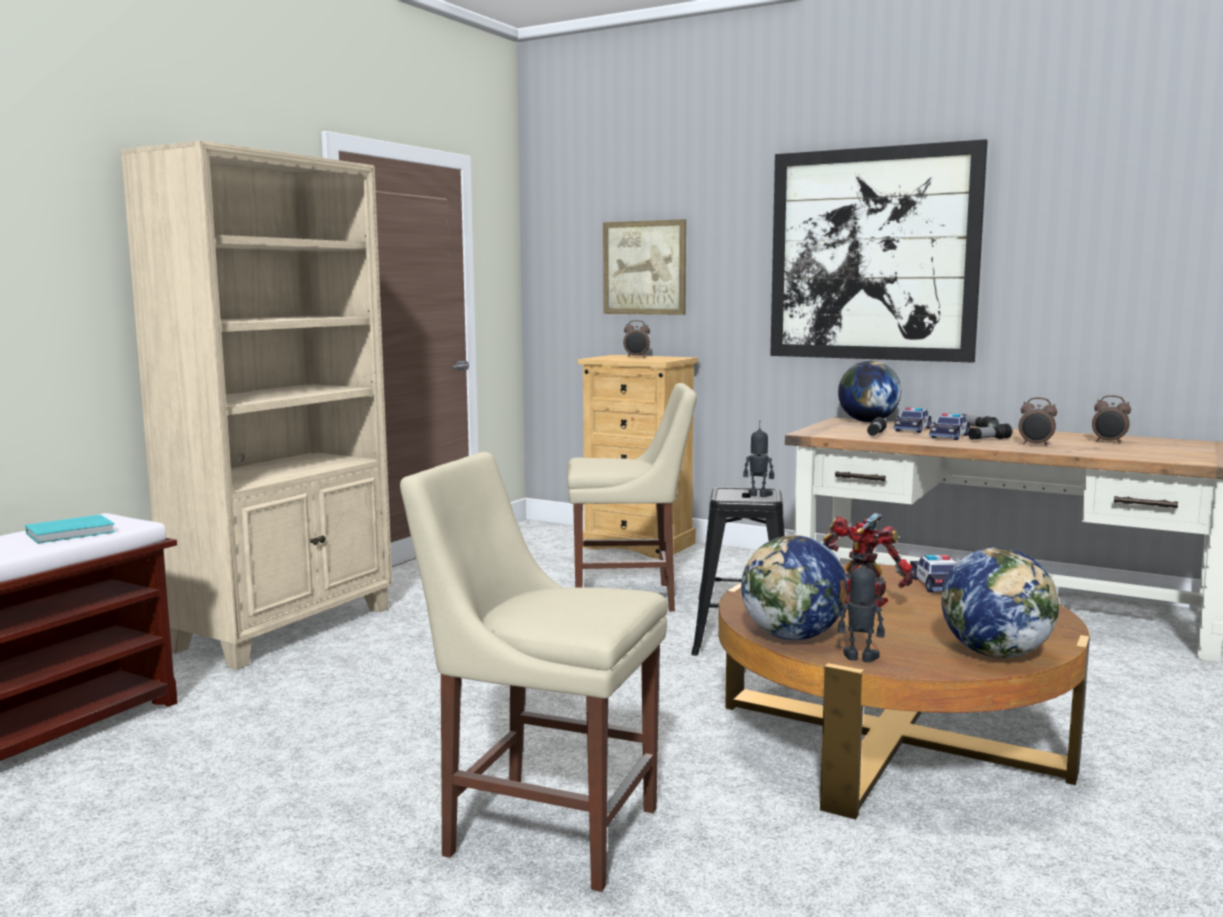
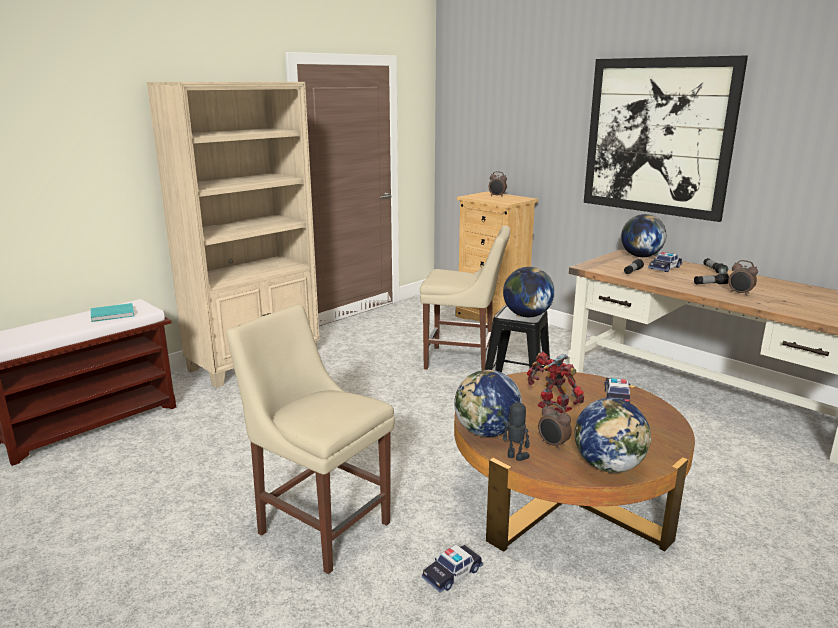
camera: 15 degrees right, 10 degrees up
picture [603,219,686,315] -> none
toy robot [743,421,774,497] -> globe [503,267,555,317]
toy car [929,413,971,440] -> toy car moved to [422,544,483,593]
alarm clock [1092,395,1131,444] -> alarm clock moved to [538,403,572,450]

